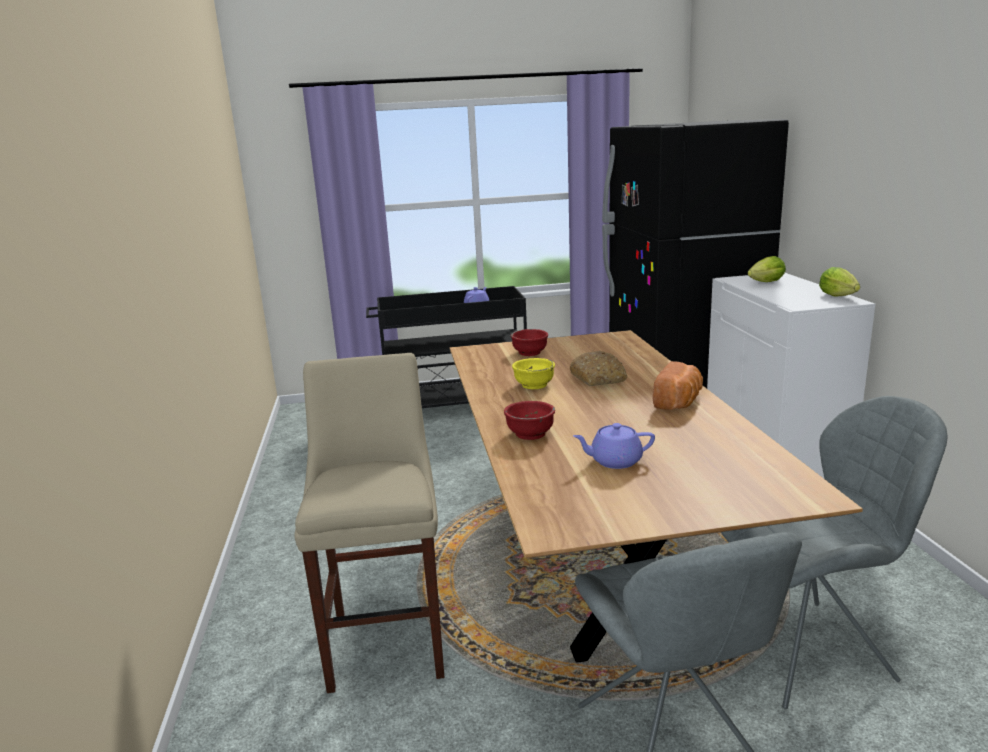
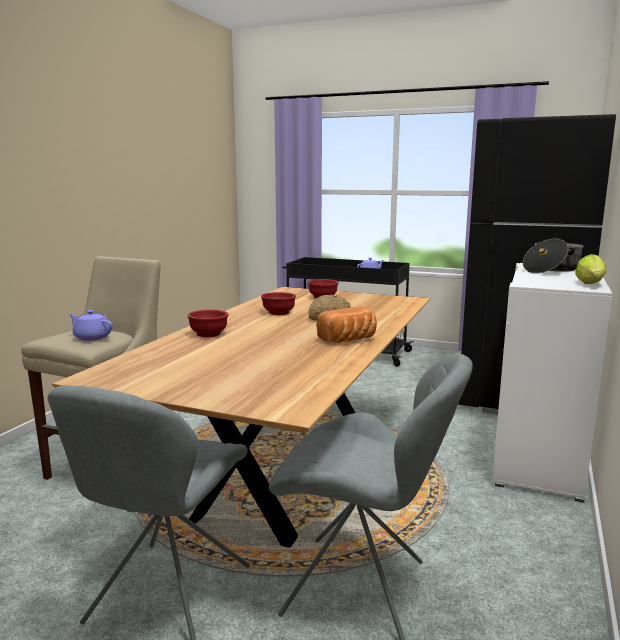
camera: 30 degrees right, 5 degrees down
yellow bowl [512,358,555,389] -> red bowl [261,292,296,315]
purple teapot [573,423,655,469] -> purple teapot moved to [68,310,113,341]
lettuce [748,256,786,282] -> cooking pot [523,239,584,274]

